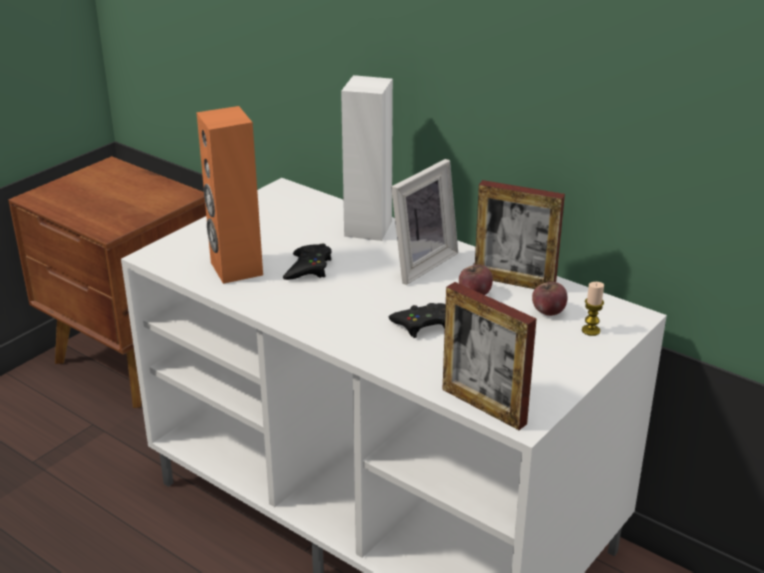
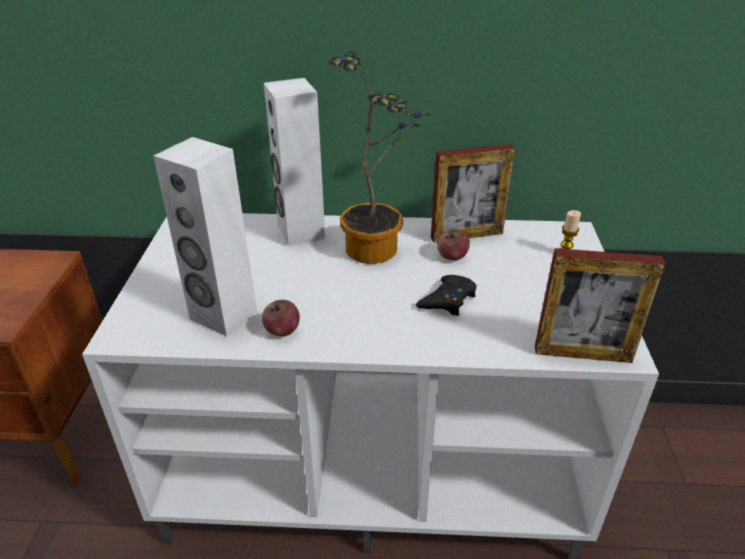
camera: 35 degrees left, 5 degrees up
orange speaker [196,106,263,284] -> white speaker [153,137,257,336]
black game controller [283,243,331,280] -> none
picture frame [391,159,458,285] -> potted plant [329,51,431,264]
apple [532,281,567,316] -> apple moved to [262,300,300,336]

